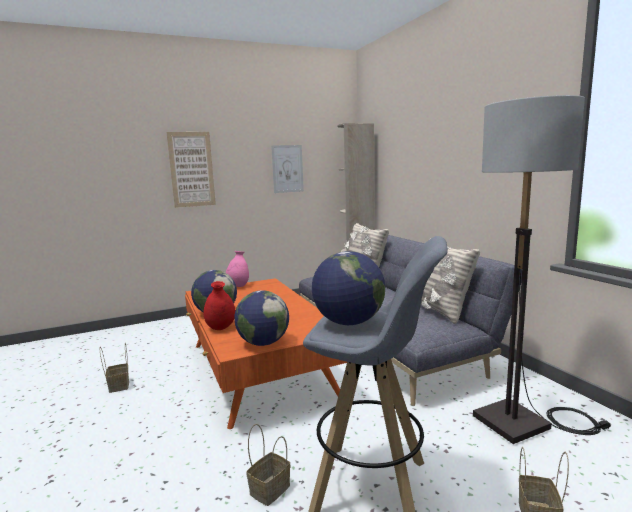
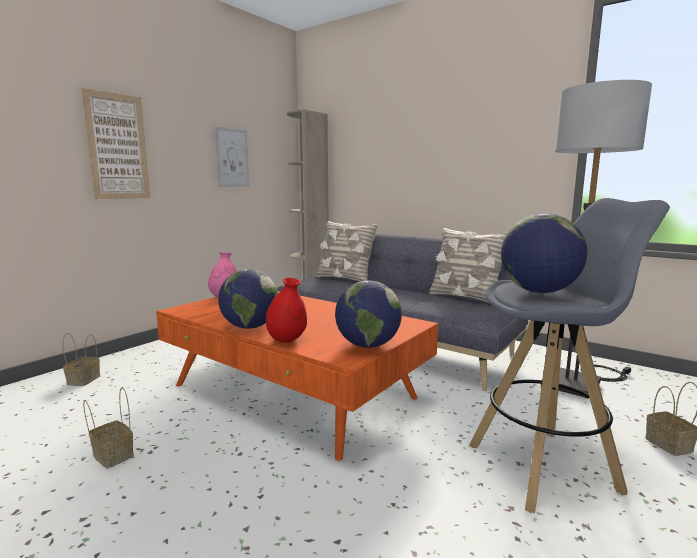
camera: 30 degrees left, 0 degrees up
basket [246,424,290,506] -> basket moved to [63,333,100,386]

